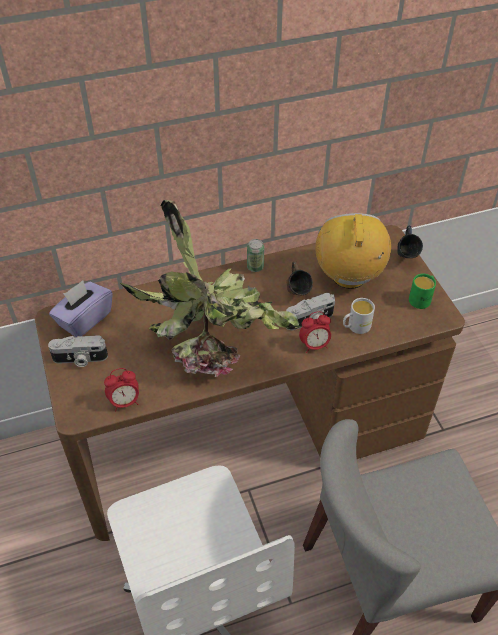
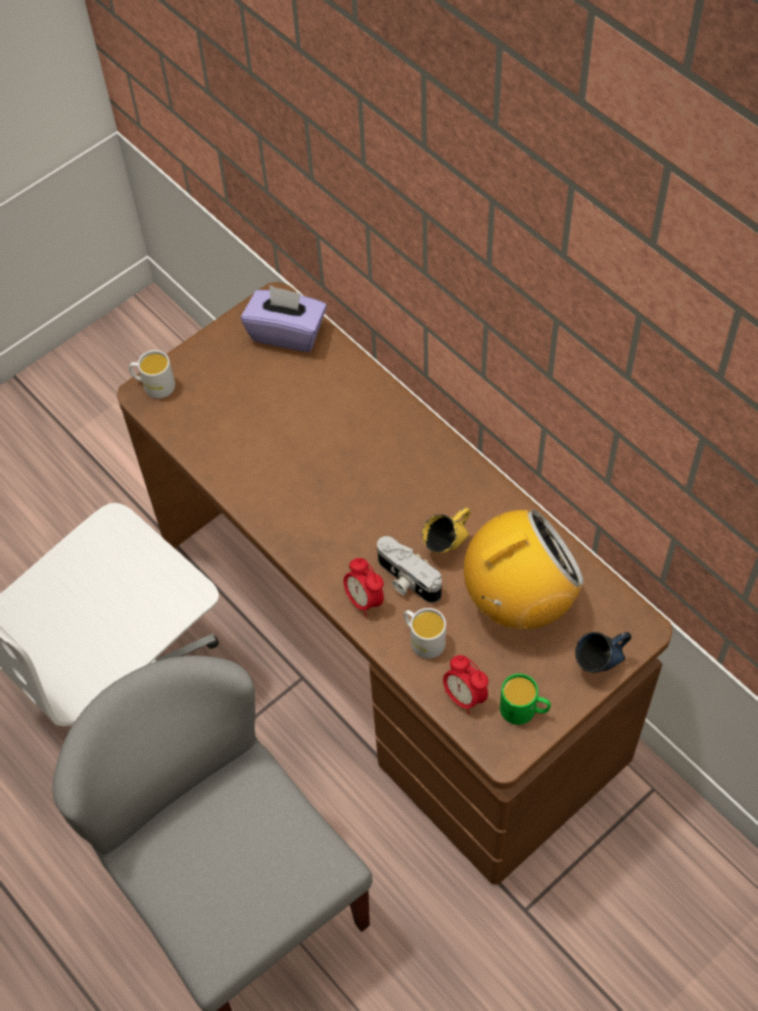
camera: 70 degrees right, 10 degrees up
camera [48,336,108,367] -> none
alarm clock [104,368,139,412] -> alarm clock moved to [443,655,489,714]
potted plant [120,200,300,377] -> none
can [247,239,264,272] -> none
brown mug [286,261,313,296] -> yellow mug [422,507,471,553]
none -> white mug [129,350,175,399]

